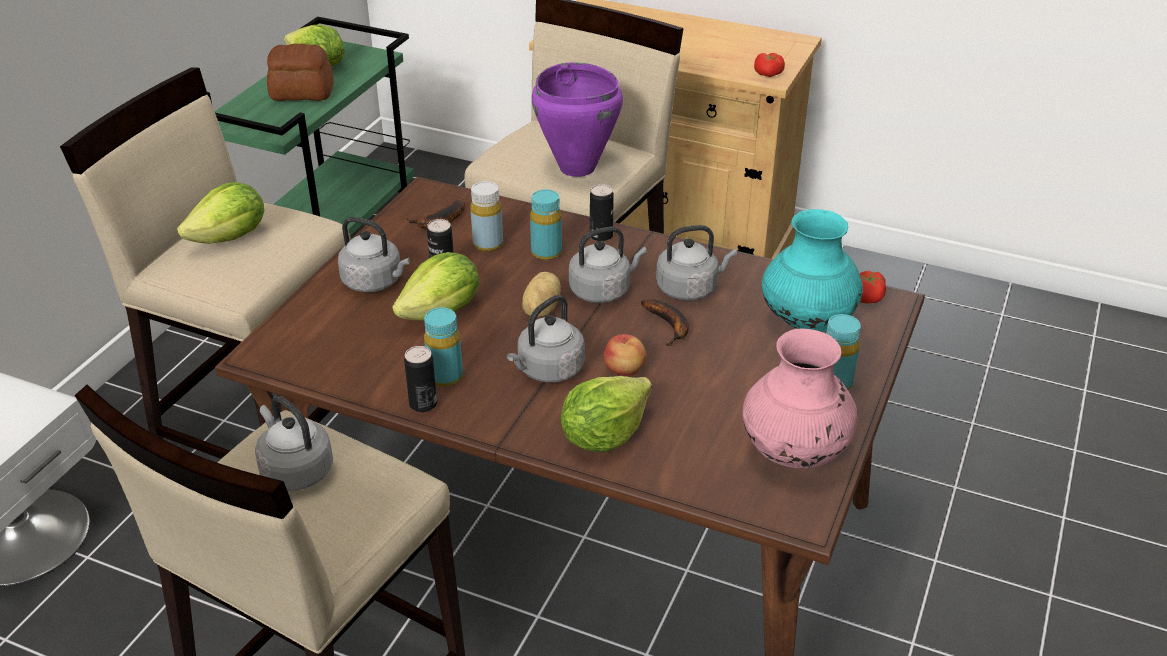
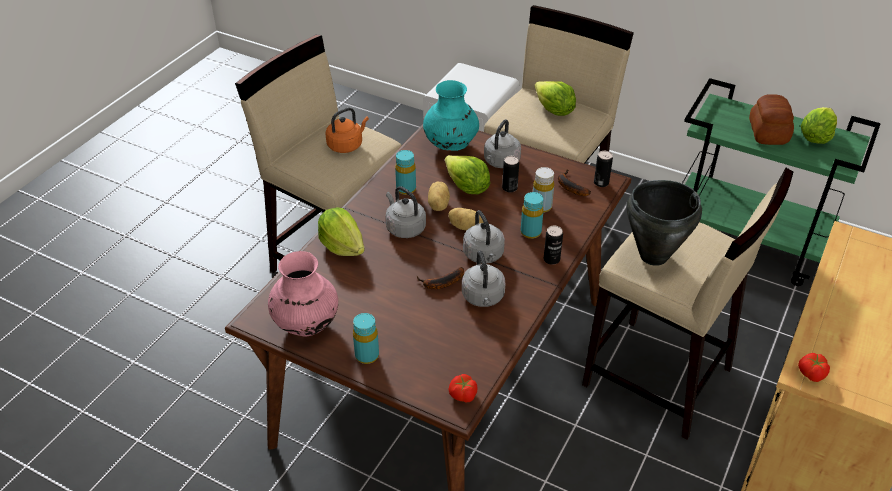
camera: 95 degrees right, 5 degrees up
grey kettle [255,396,333,491] -> orange kettle [325,108,369,153]
can [404,346,437,412] -> can moved to [594,151,613,187]
purple cooking pot [532,62,623,177] -> black cooking pot [626,180,702,266]
apple [604,334,647,376] -> none
turquoise vase [762,209,863,332] -> turquoise vase moved to [423,80,479,151]
none -> potato [428,182,450,211]

